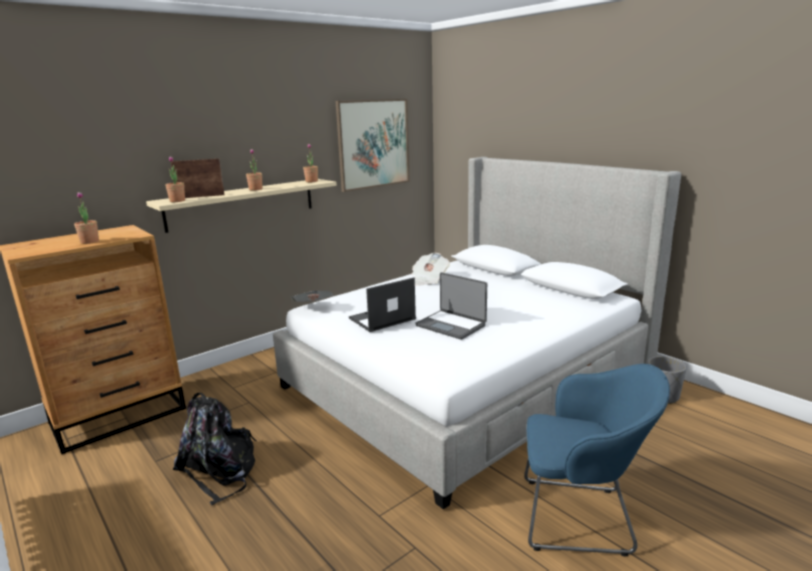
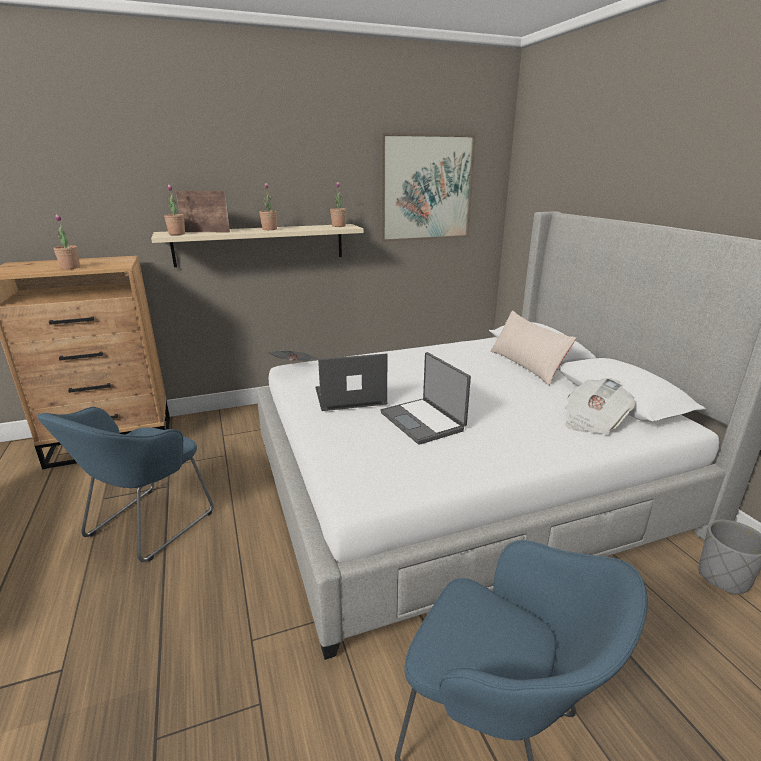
camera: 20 degrees right, 5 degrees up
black backpack [173,393,257,505] -> blue armchair [37,407,213,562]
newspaper [411,253,450,286] -> newspaper moved to [565,378,635,434]
none -> beige pillow [490,310,576,386]

